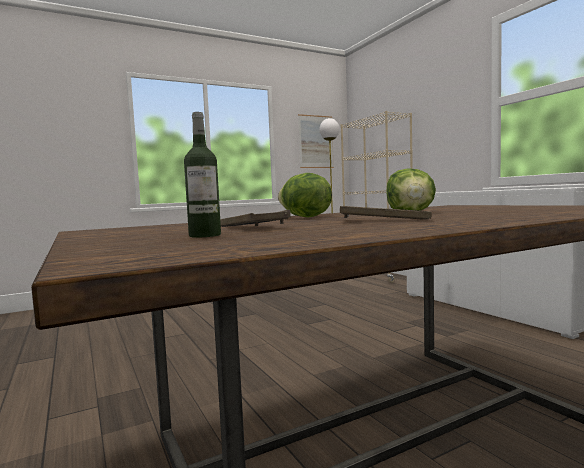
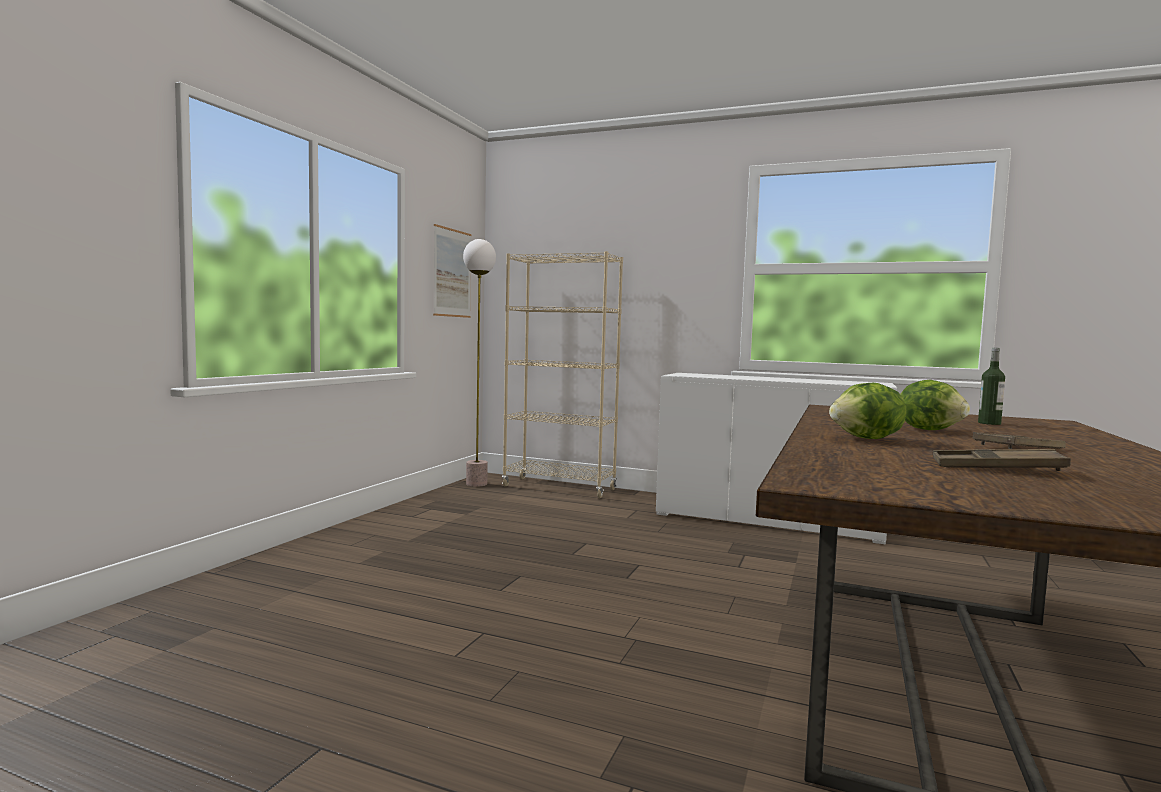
camera: 40 degrees left, 0 degrees up
bottle [184,112,221,238] -> bottle moved to [978,348,1005,425]

